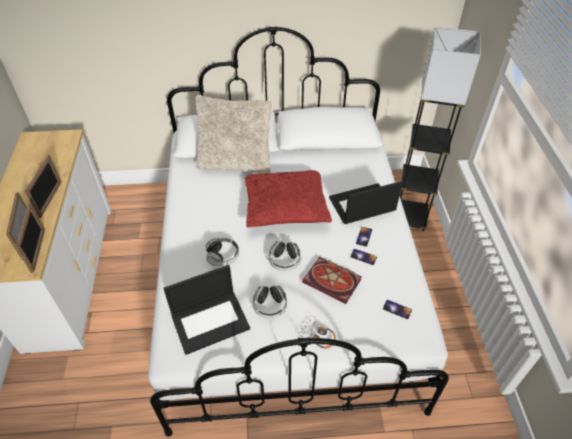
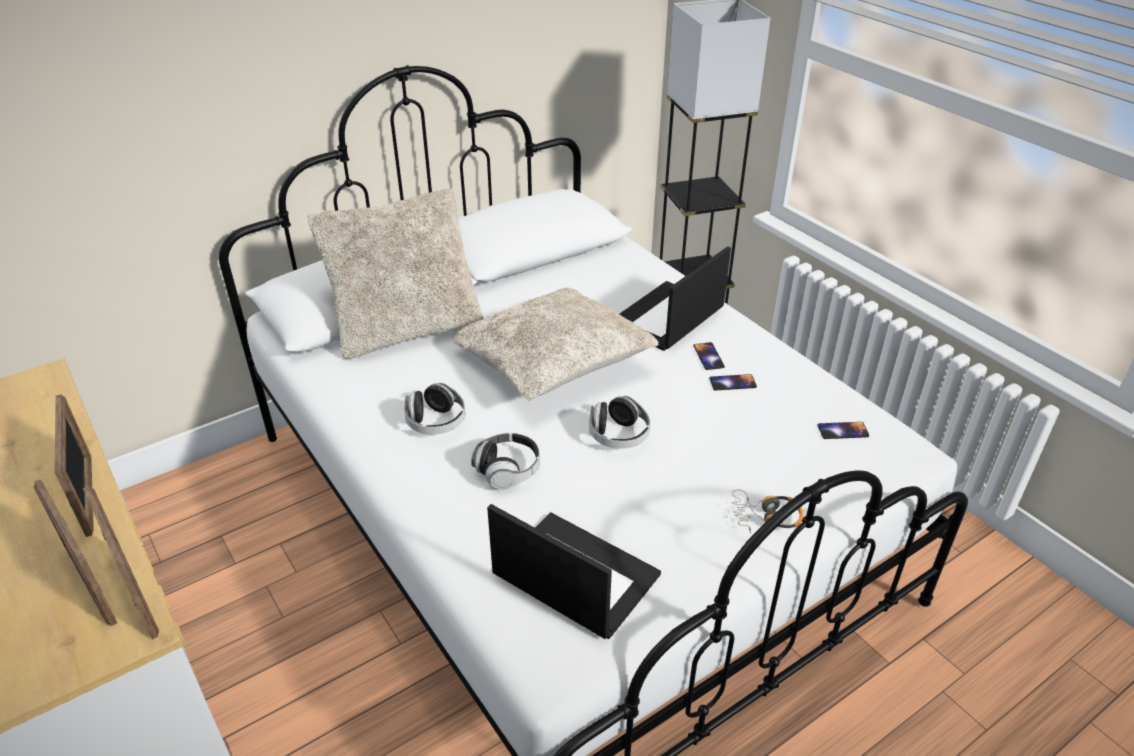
camera: 30 degrees left, 10 degrees down
laptop [163,265,250,355] -> laptop turned 90 degrees counterclockwise [487,504,661,639]
red pillow [245,170,332,228] -> beige pillow [452,288,659,401]
headphones [253,285,287,319] -> headphones moved to [404,383,465,435]
book [302,257,361,304] -> none

